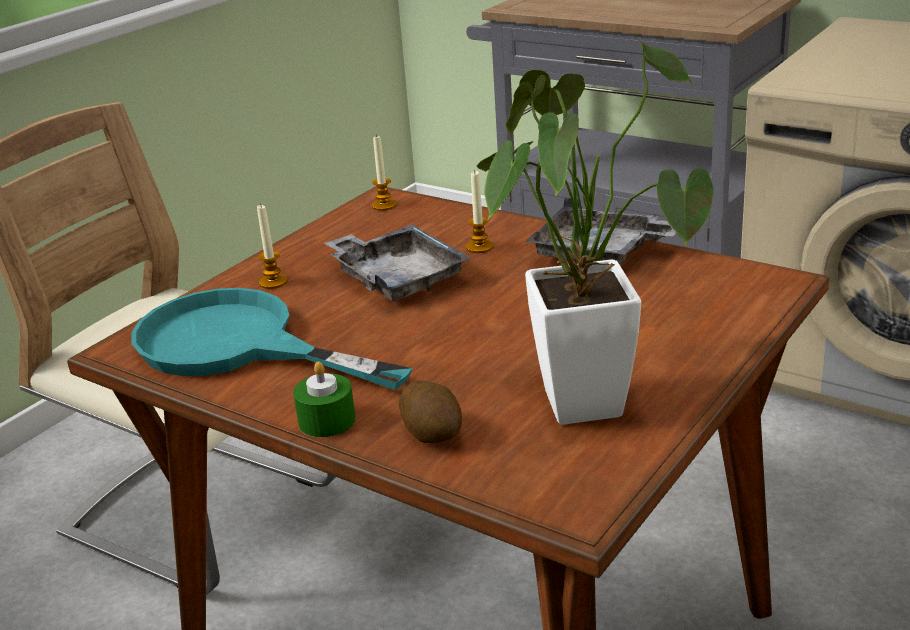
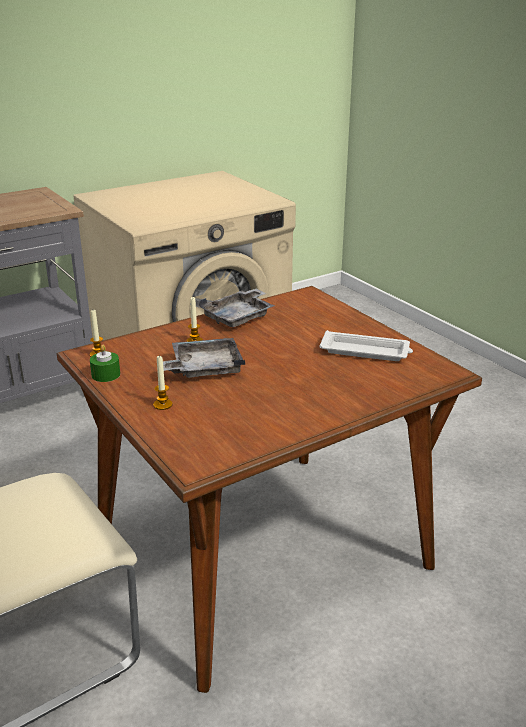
camera: 70 degrees left, 0 degrees up
turquoise frying pan [131,288,412,390] -> none
green candle [293,361,356,437] -> green candle moved to [90,345,120,382]
potato [399,381,462,443] -> none
potted plant [477,37,714,425] -> white tray [320,330,413,361]

